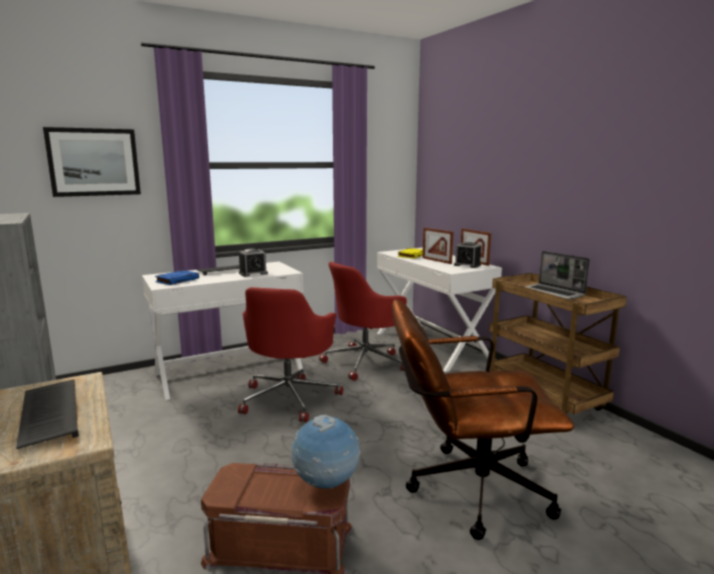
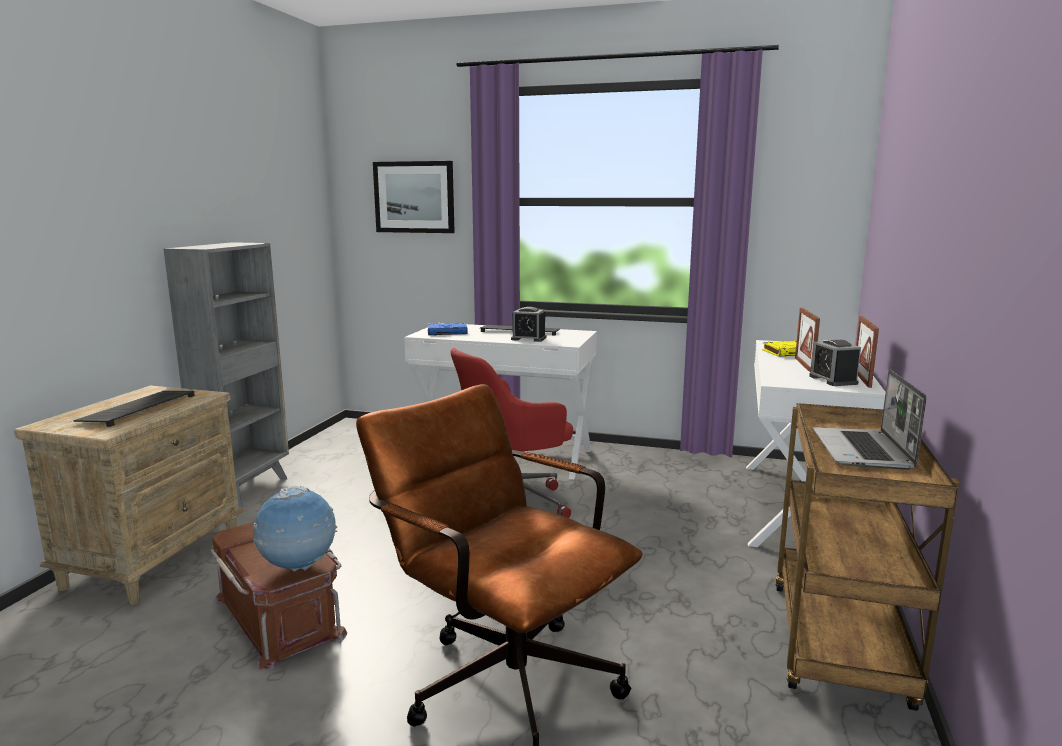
camera: 45 degrees right, 0 degrees up
red office chair [319,262,407,381] -> none

